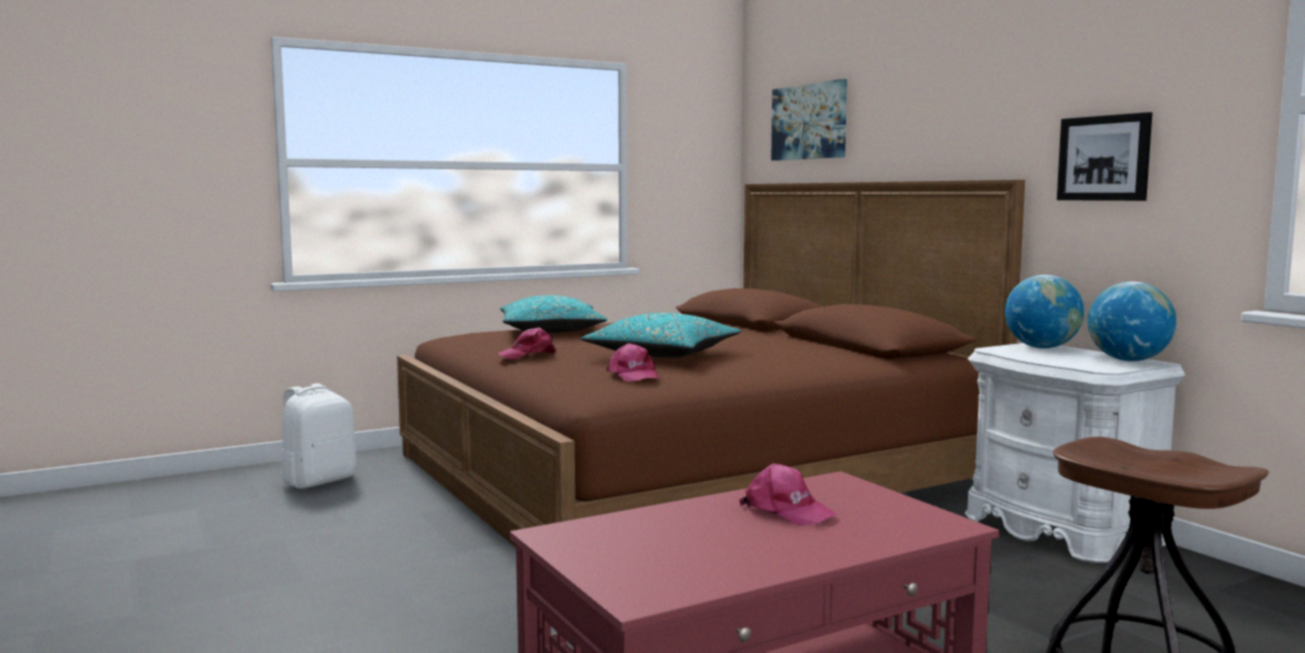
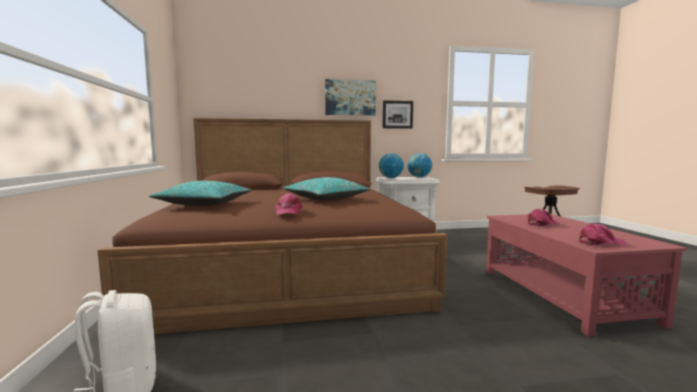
camera: 70 degrees left, 0 degrees up
pink cap [606,343,660,382] -> pink cap moved to [579,223,627,246]
picture [771,79,847,161] -> picture moved to [325,79,376,116]

